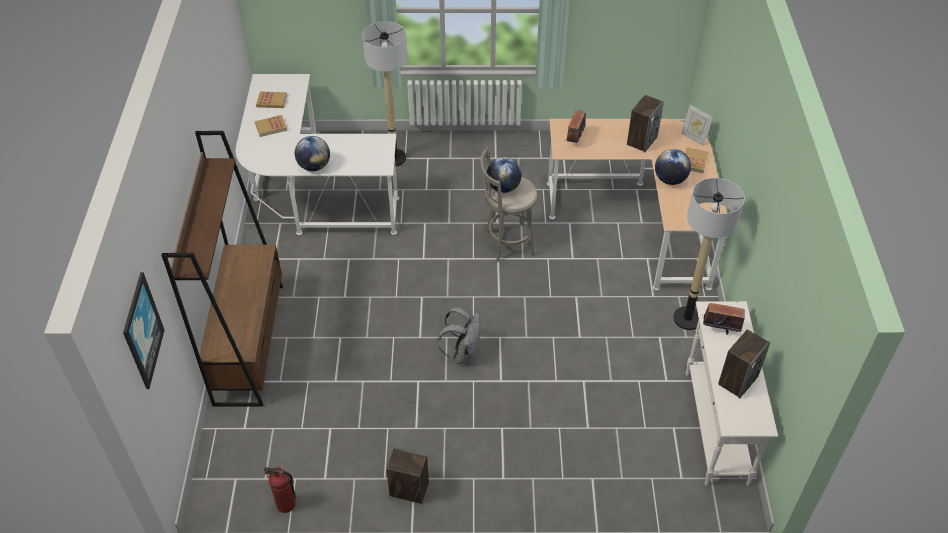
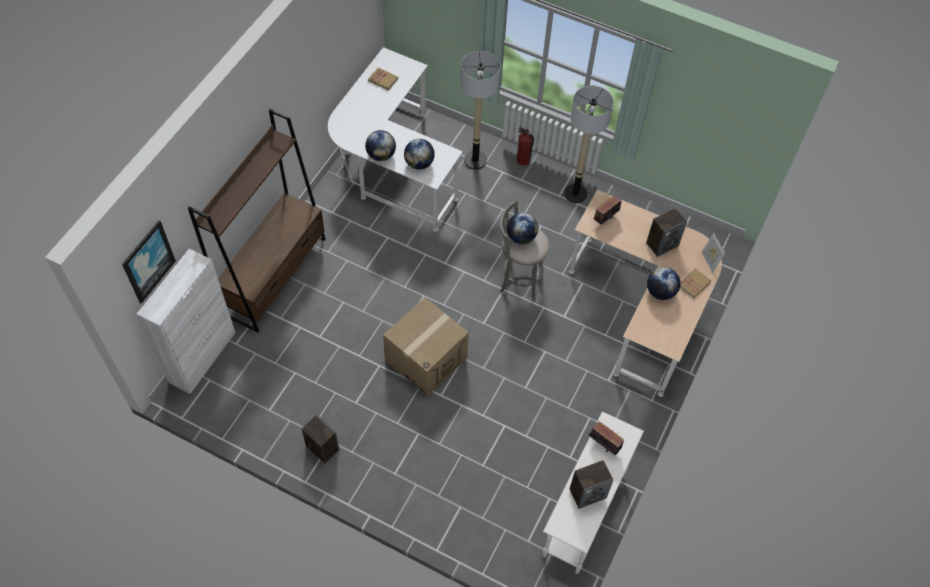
camera: 25 degrees right, 10 degrees up
book [254,115,287,137] -> none
fire extinguisher [264,467,296,513] -> fire extinguisher moved to [517,127,534,166]
grey backpack [437,307,480,365] -> cardboard box [383,298,469,396]
floor lamp [673,178,745,330] -> floor lamp moved to [564,86,614,203]
none -> white cabinet [137,249,235,394]
none -> globe [404,139,435,170]

